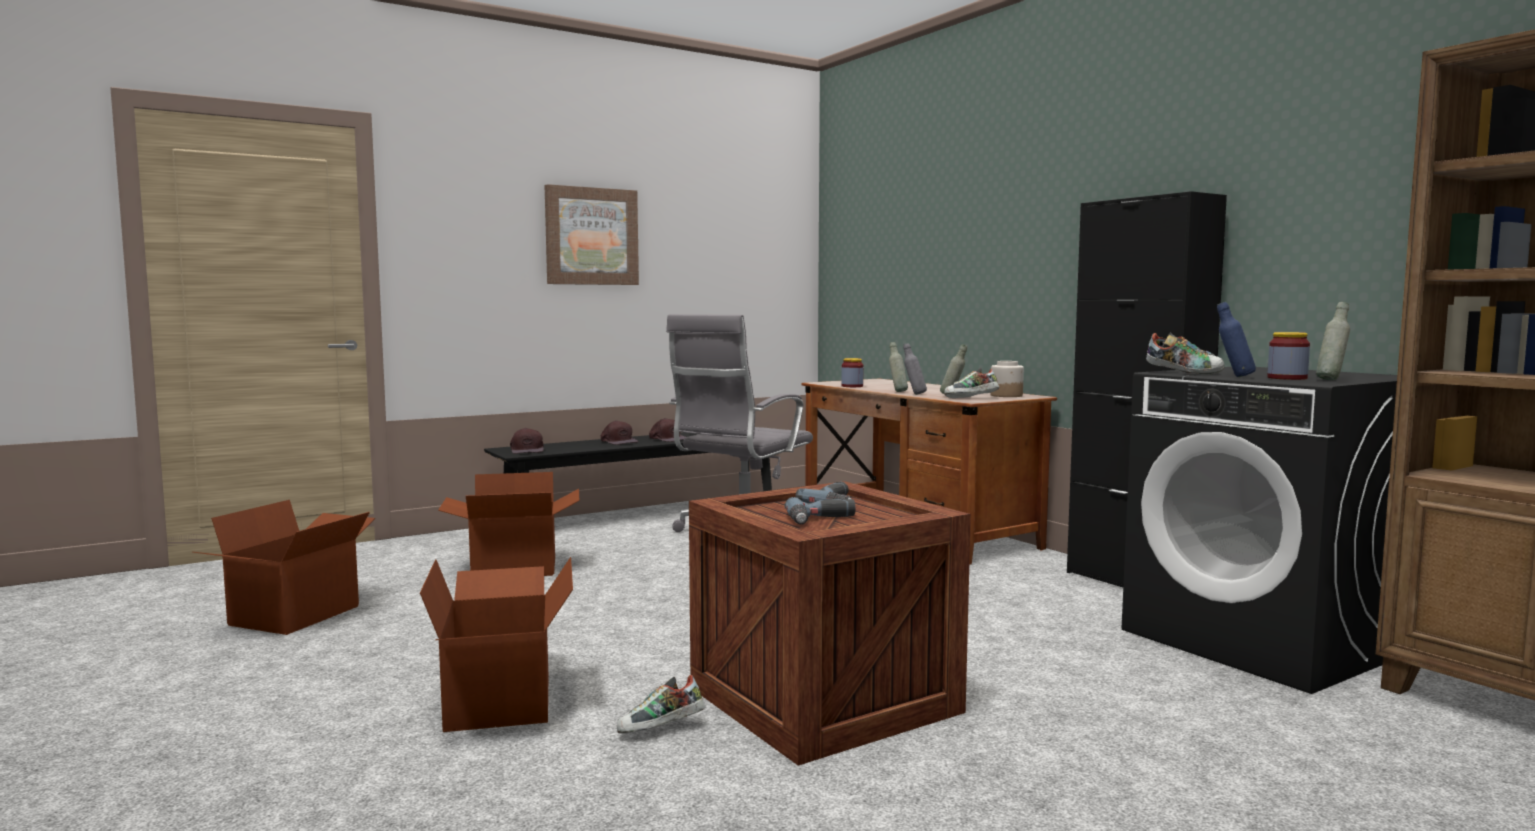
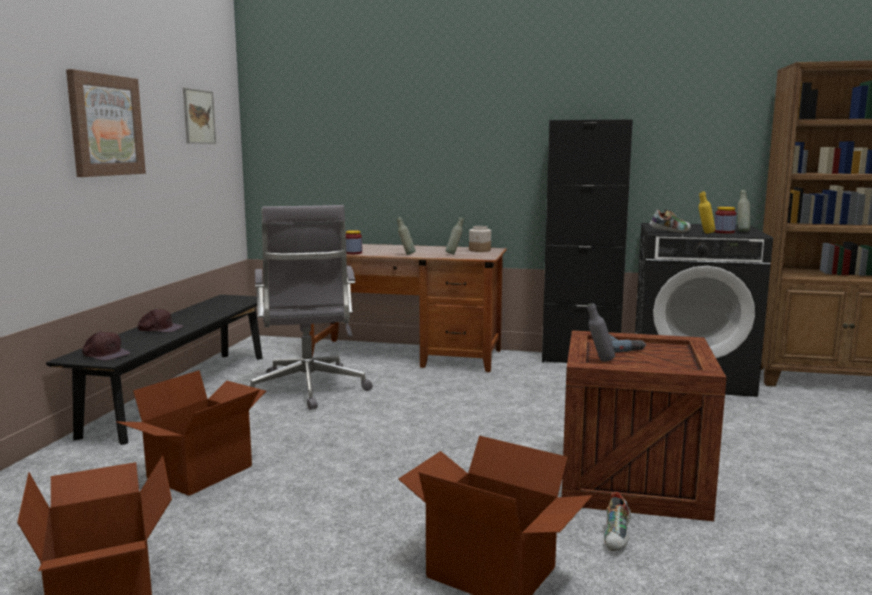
camera: 45 degrees left, 5 degrees up
brown cap [649,418,686,442] -> none
power drill [785,497,855,524] -> none
grey bottle [903,343,927,395] -> grey bottle moved to [587,303,615,362]
shoe [944,368,999,398] -> none
blue bottle [1217,302,1256,377] -> yellow bottle [699,191,715,234]
none -> picture [183,88,216,144]

